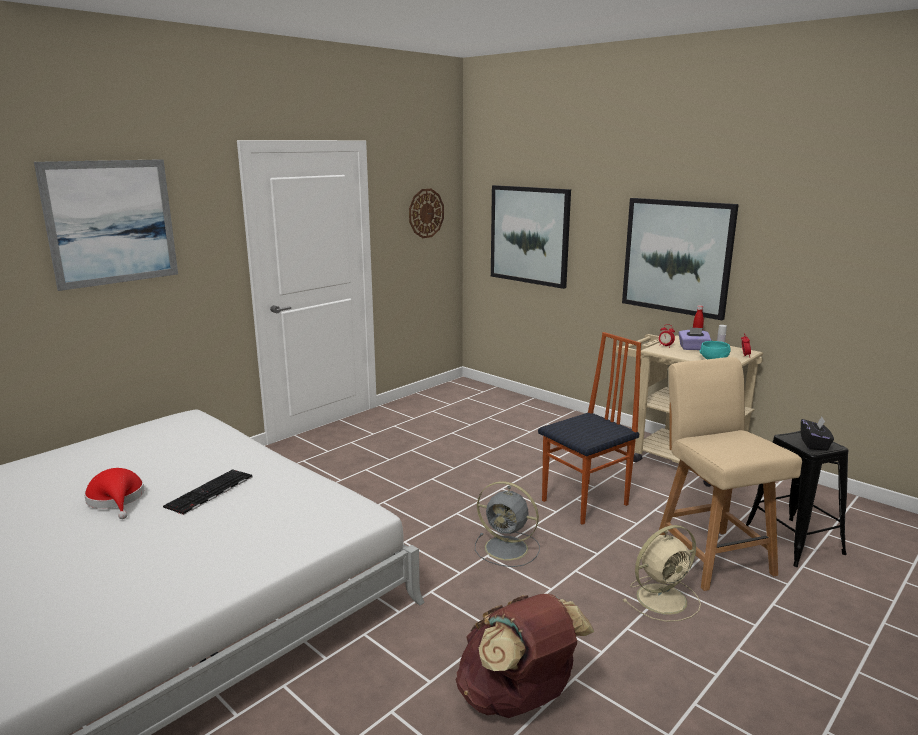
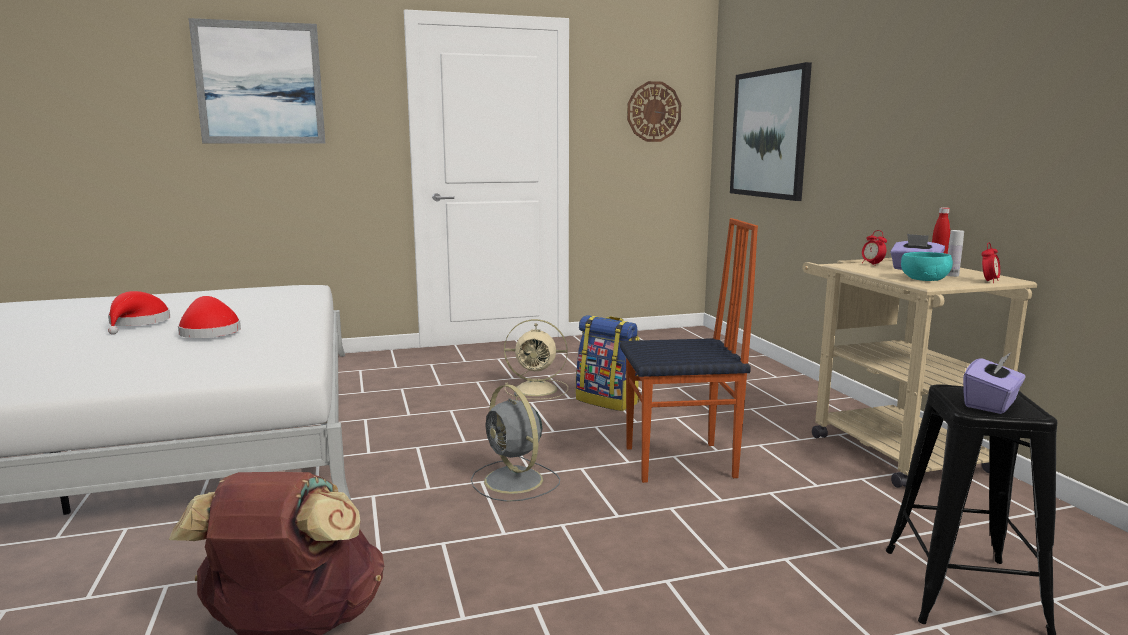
camera: 30 degrees right, 5 degrees down
keyboard [163,469,252,515] -> red hat [178,296,241,338]
picture [622,198,739,320] -> none
beige fan [622,525,701,622] -> beige fan moved to [504,319,568,400]
beige chair [659,357,802,591] -> none
black tissue box [801,417,834,451] -> purple tissue box [963,353,1025,414]
none -> backpack [576,315,639,411]

